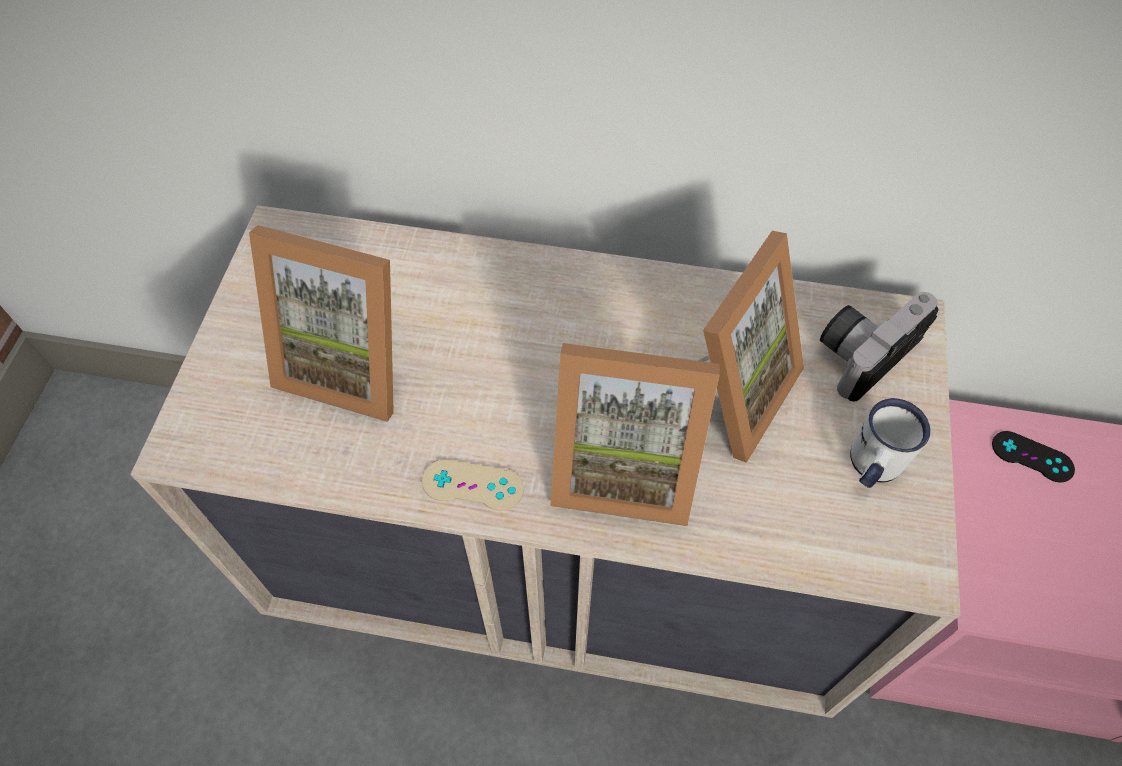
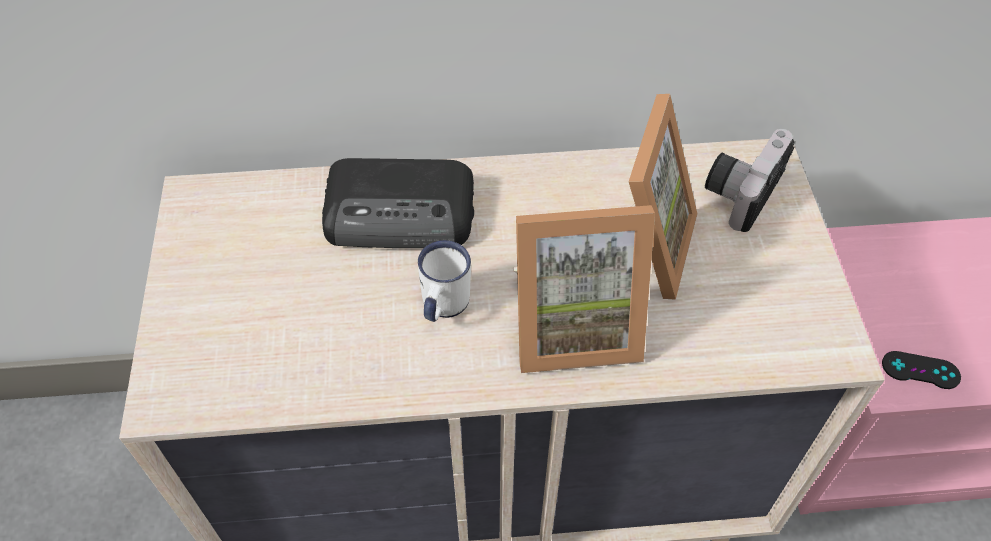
camera: 15 degrees left, 5 degrees down
picture frame [249,225,394,422] -> none
beige game controller [422,459,524,511] -> none
white mug [850,398,930,488] -> white mug moved to [418,240,471,322]
black game controller [992,431,1075,483] -> black game controller moved to [882,351,961,389]
none -> radio [322,158,474,248]

